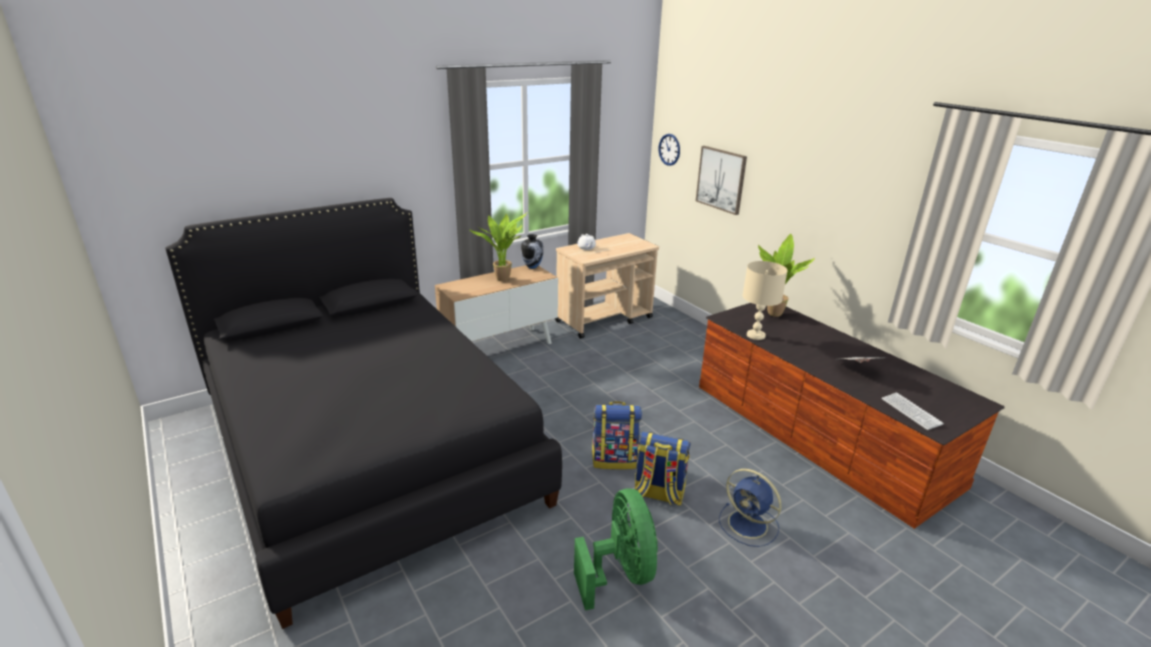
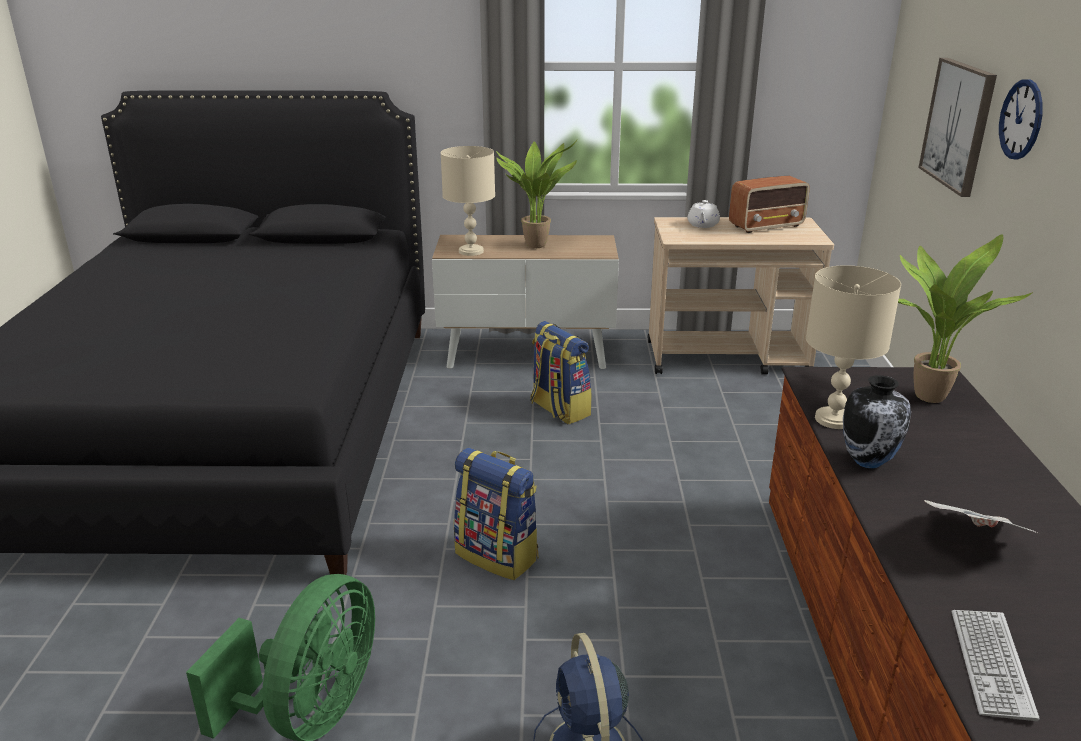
camera: 35 degrees right, 0 degrees up
vase [521,234,543,269] -> vase moved to [843,375,911,469]
backpack [635,432,691,506] -> backpack moved to [530,321,592,424]
wall clock [659,134,680,166] -> wall clock moved to [999,80,1043,160]
none -> beige table lamp [441,146,495,256]
none -> radio [729,176,810,233]

